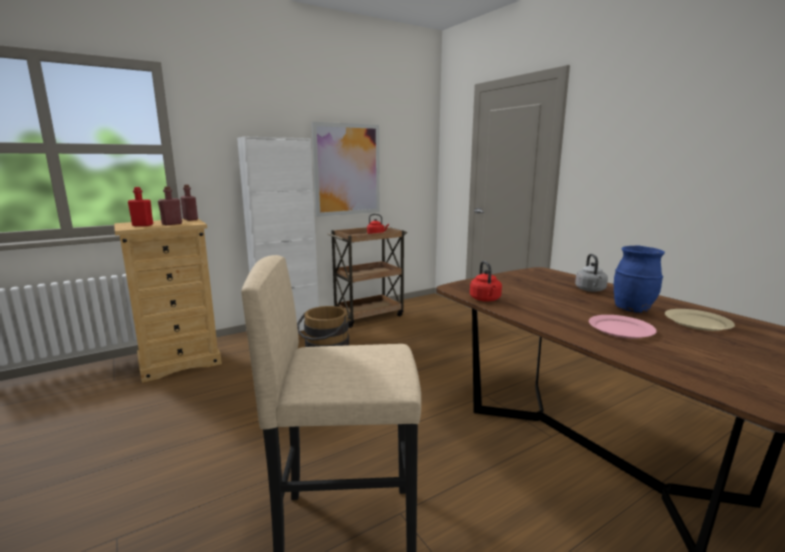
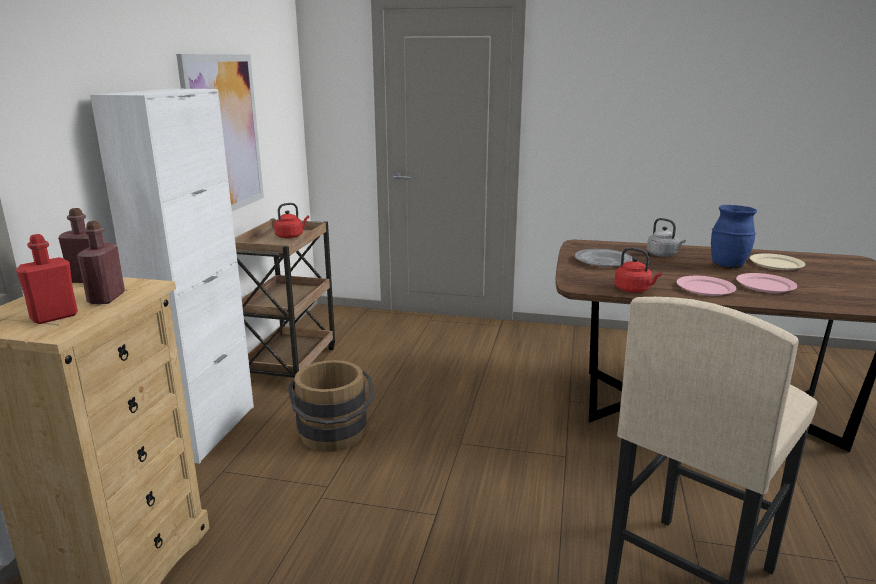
camera: 45 degrees left, 5 degrees up
none -> grey plate [575,249,632,267]
none -> pink plate [676,276,736,296]

